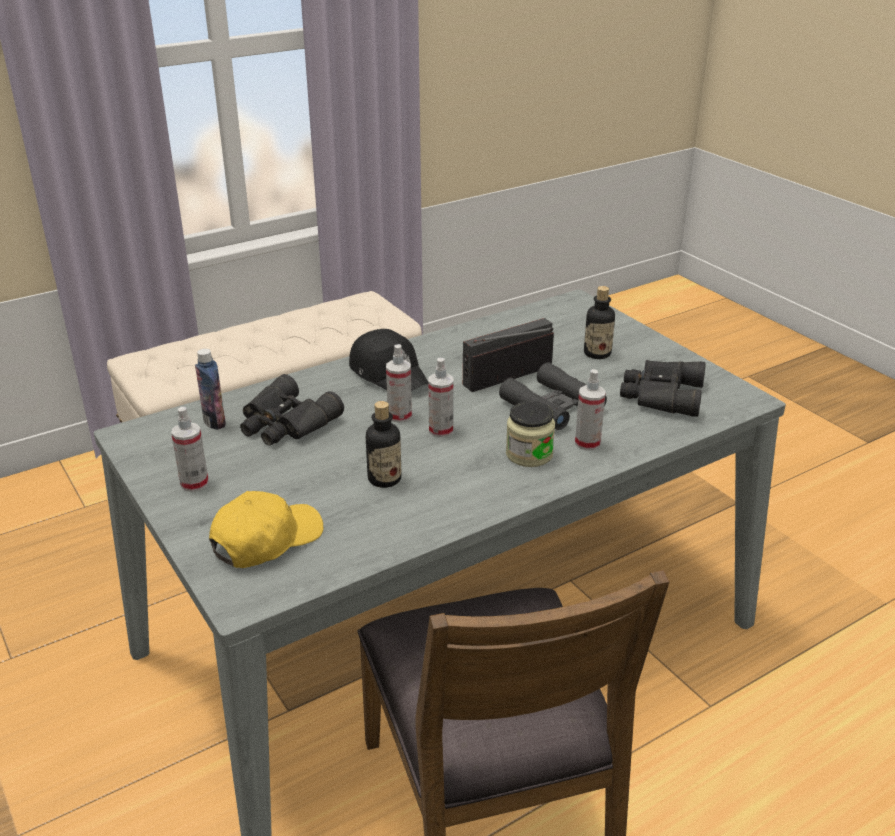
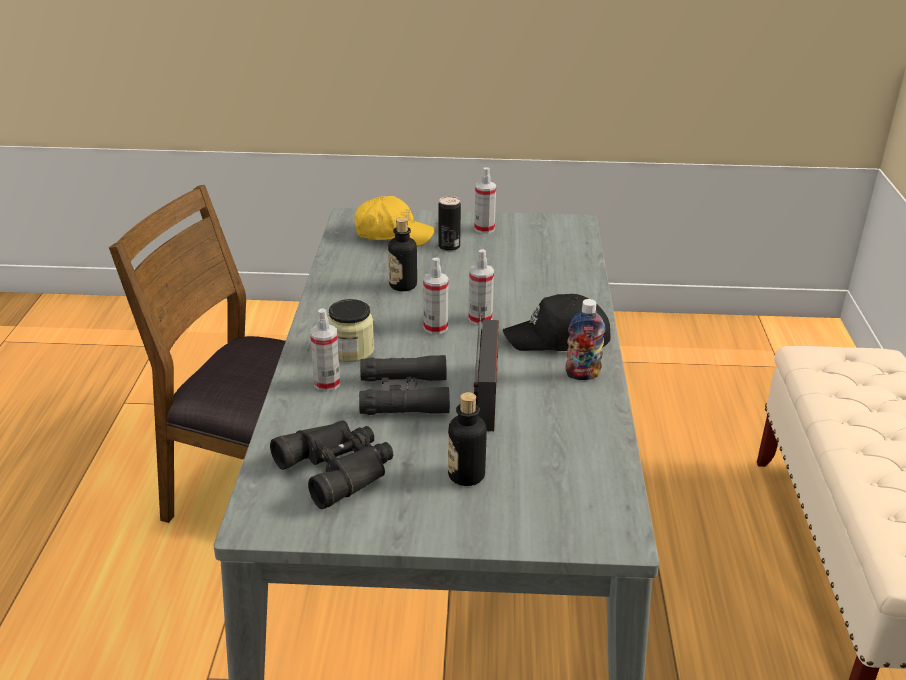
camera: 125 degrees right, 0 degrees up
bottle [195,349,226,430] -> bottle moved to [565,299,605,380]
yellow cap [209,491,324,568] -> yellow cap turned 75 degrees counterclockwise [355,196,435,246]
black binoculars [240,374,344,446] -> none
none -> can [438,196,461,251]

